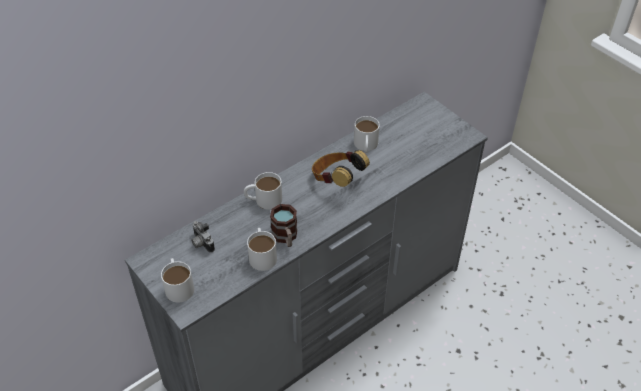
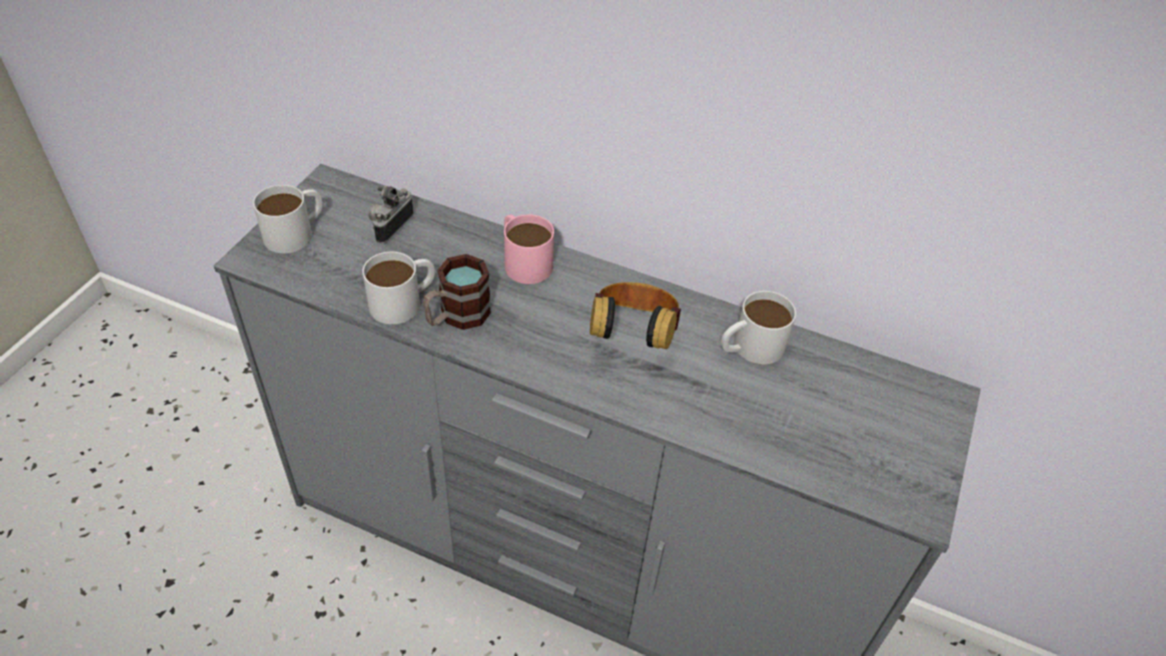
camera: 60 degrees right, 0 degrees up
white mug [244,172,282,210] -> pink mug [504,215,554,284]

